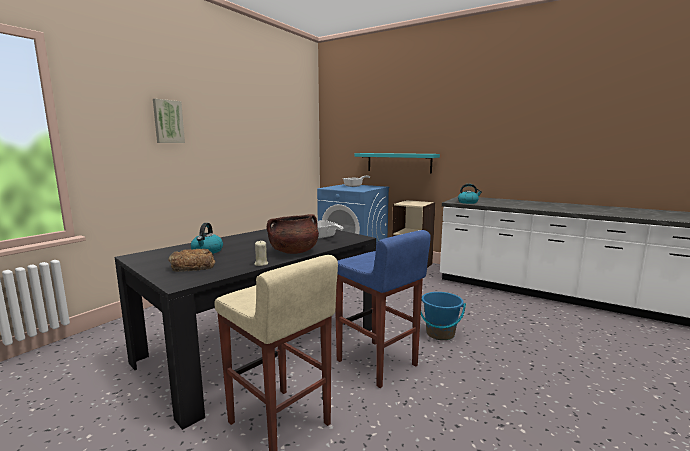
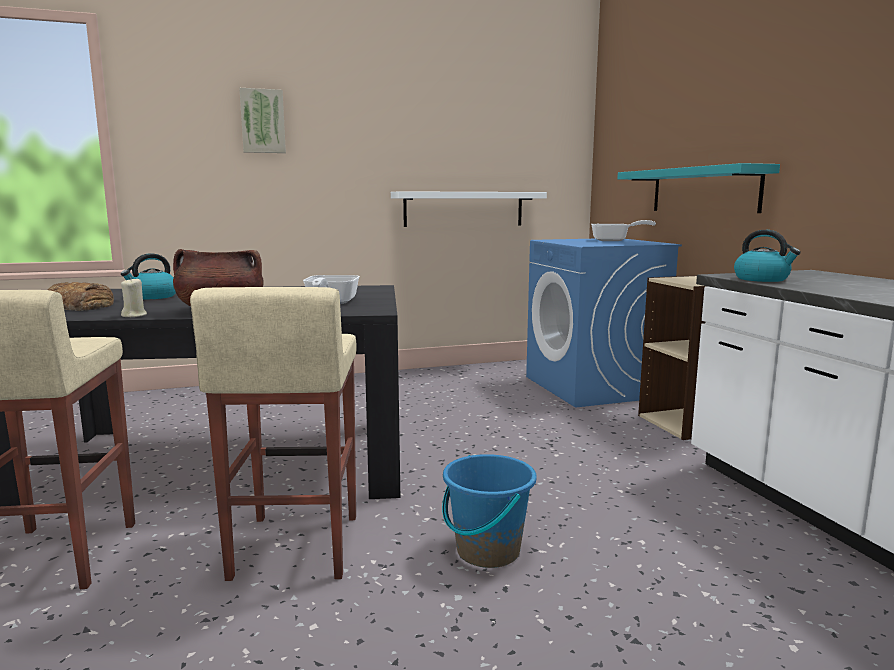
camera: 40 degrees right, 0 degrees up
blue stool [335,230,431,388] -> beige stool [190,287,357,581]
none -> white shelf [391,191,547,227]

